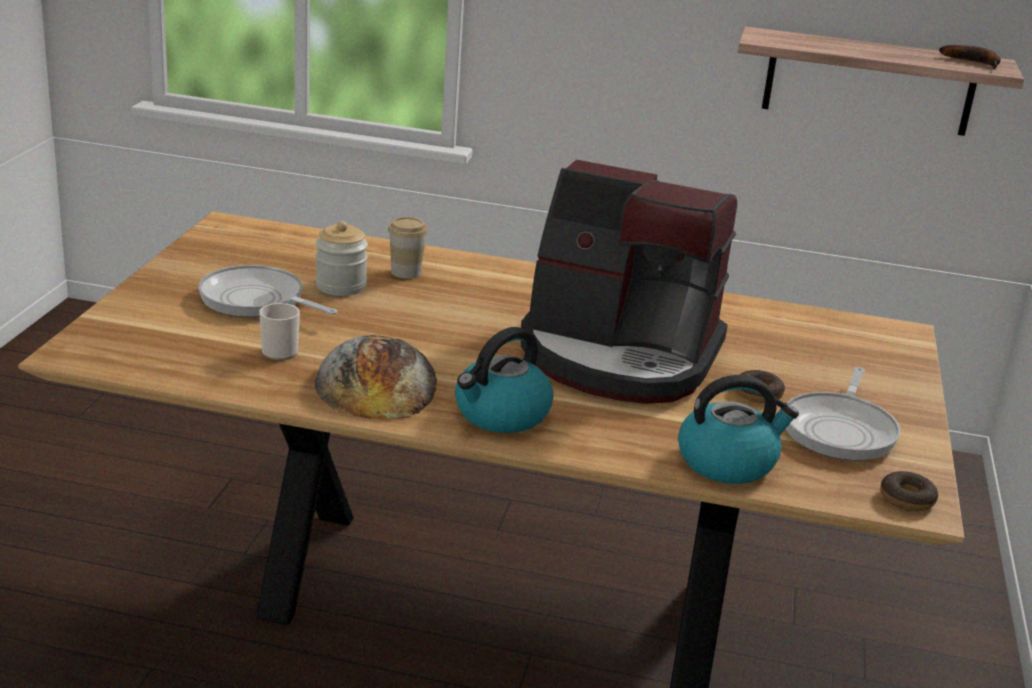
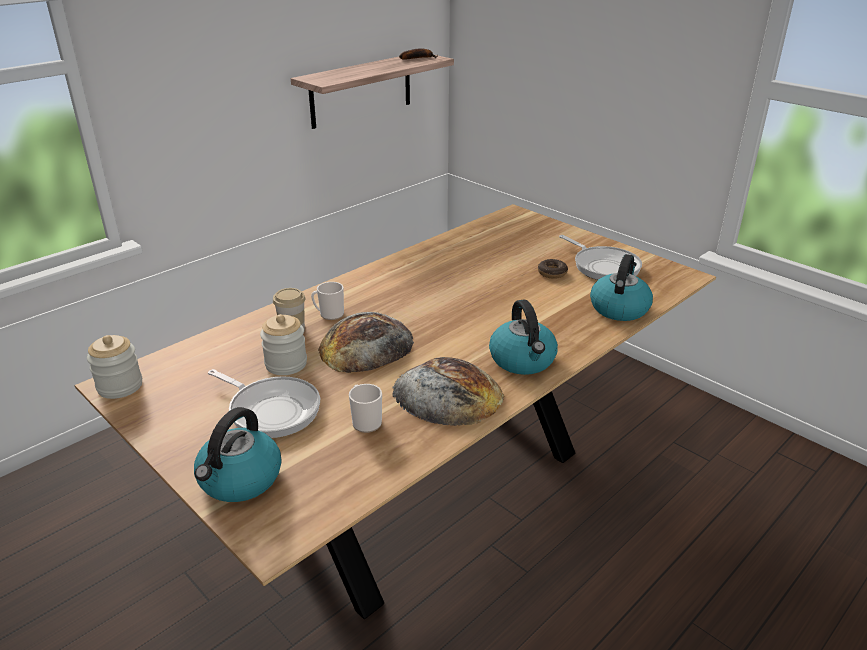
camera: 55 degrees left, 5 degrees up
frying pan [198,265,338,317] -> frying pan turned 120 degrees counterclockwise [208,369,320,438]
coffee machine [521,160,737,404] -> none
donut [880,471,938,511] -> none
none -> jar [87,335,142,399]
none -> kettle [194,407,282,502]
none -> mug [311,282,344,320]
none -> bread [318,312,414,373]

